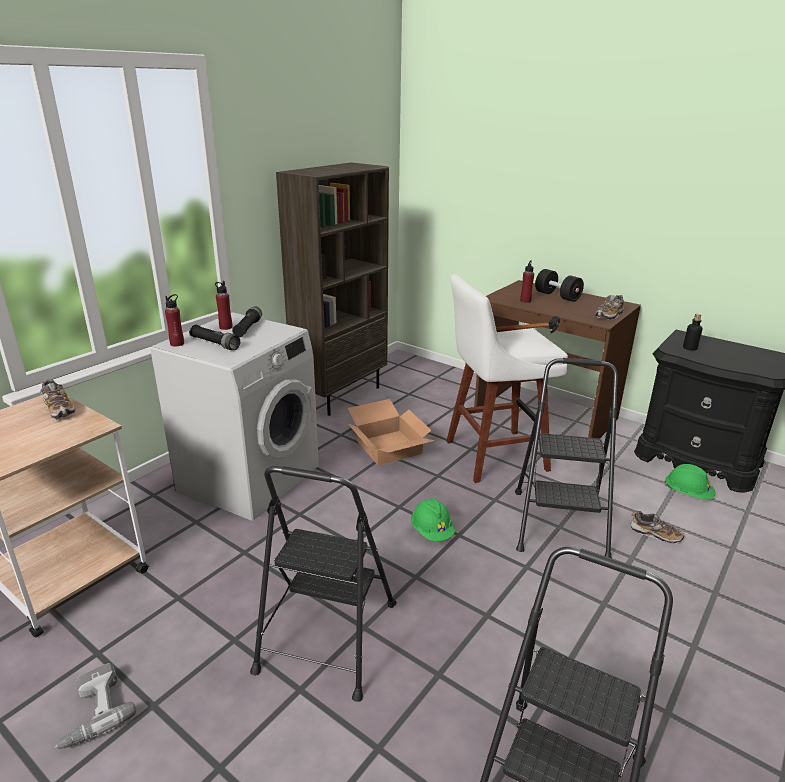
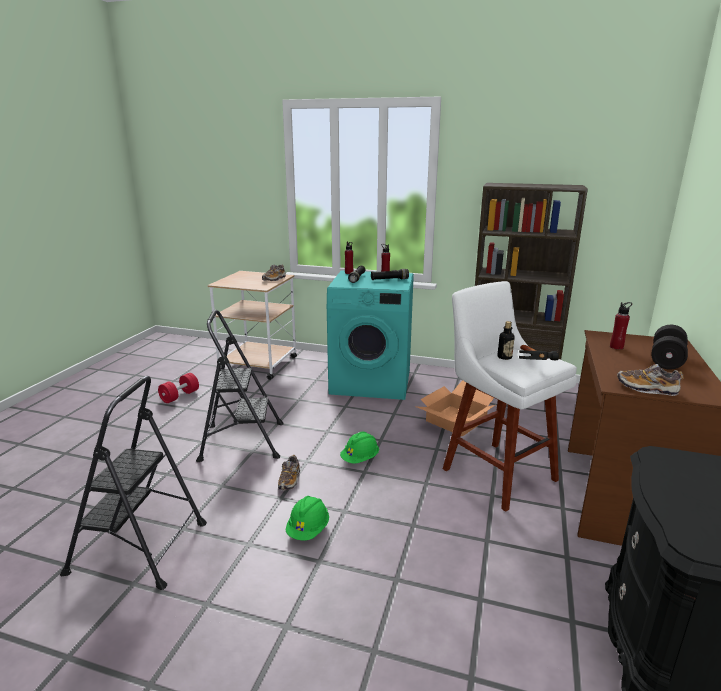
camera: 70 degrees right, 5 degrees down
power drill [55,663,136,749] -> red dumbbell [158,373,199,403]
white washing machine [150,312,319,521] -> turquoise washing machine [327,271,414,400]
black step ladder [515,358,618,558] -> none
shoe [631,511,684,544] -> shoe moved to [278,455,300,491]
green hard hat [664,464,716,500] -> green hard hat moved to [286,496,329,541]
bottle [683,314,703,351] -> bottle moved to [498,321,515,360]

